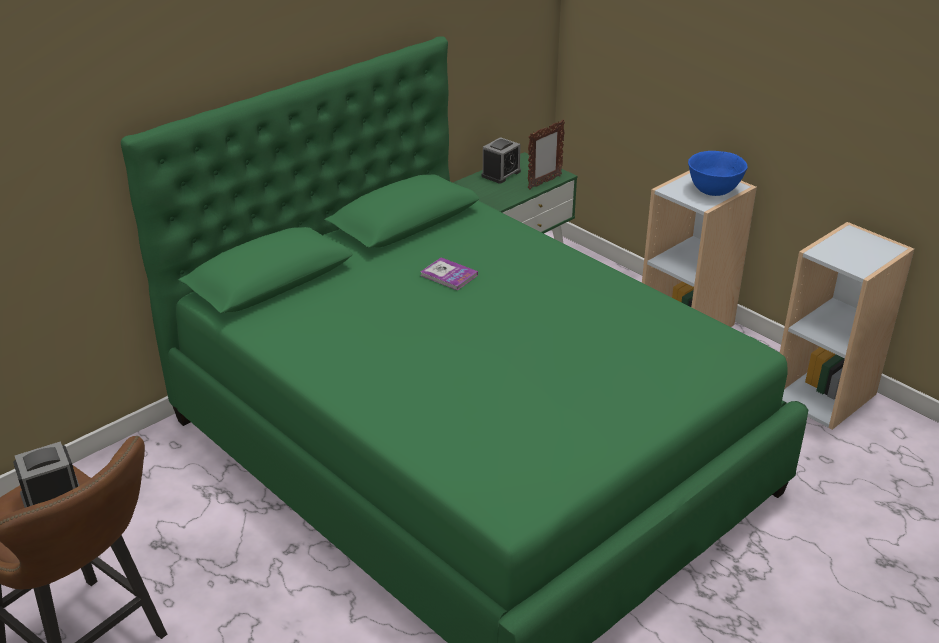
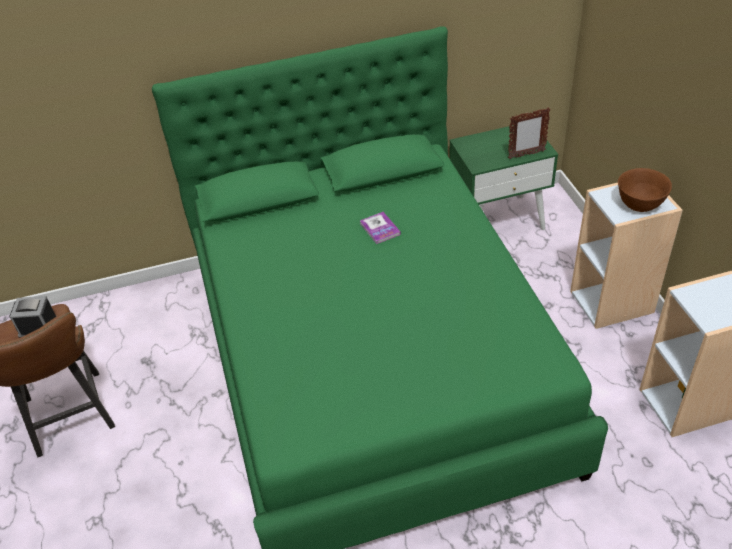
camera: 30 degrees right, 10 degrees up
alarm clock [482,137,521,183] -> none
blue bowl [688,151,748,196] -> brown bowl [618,168,672,212]

